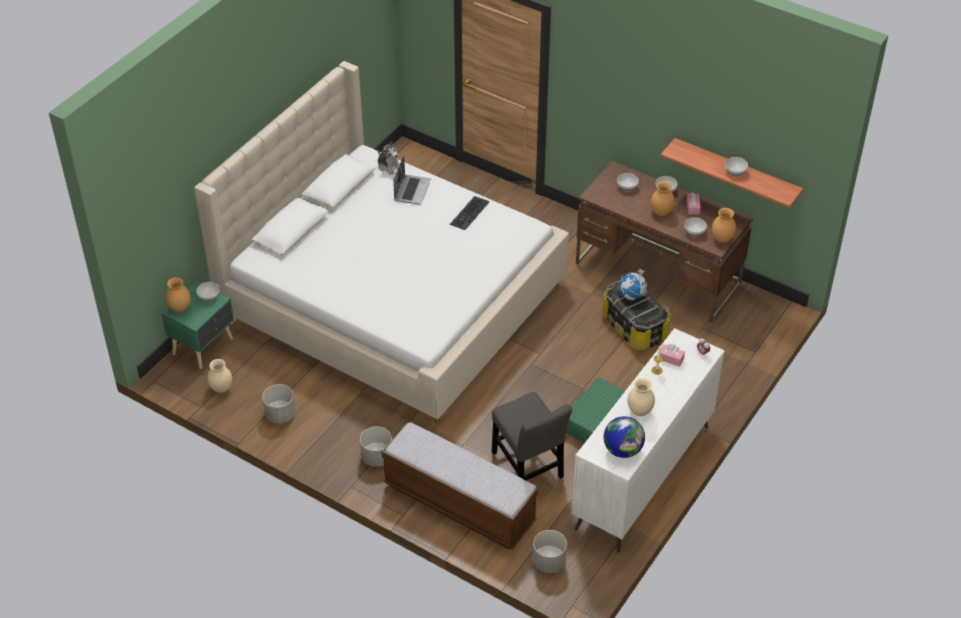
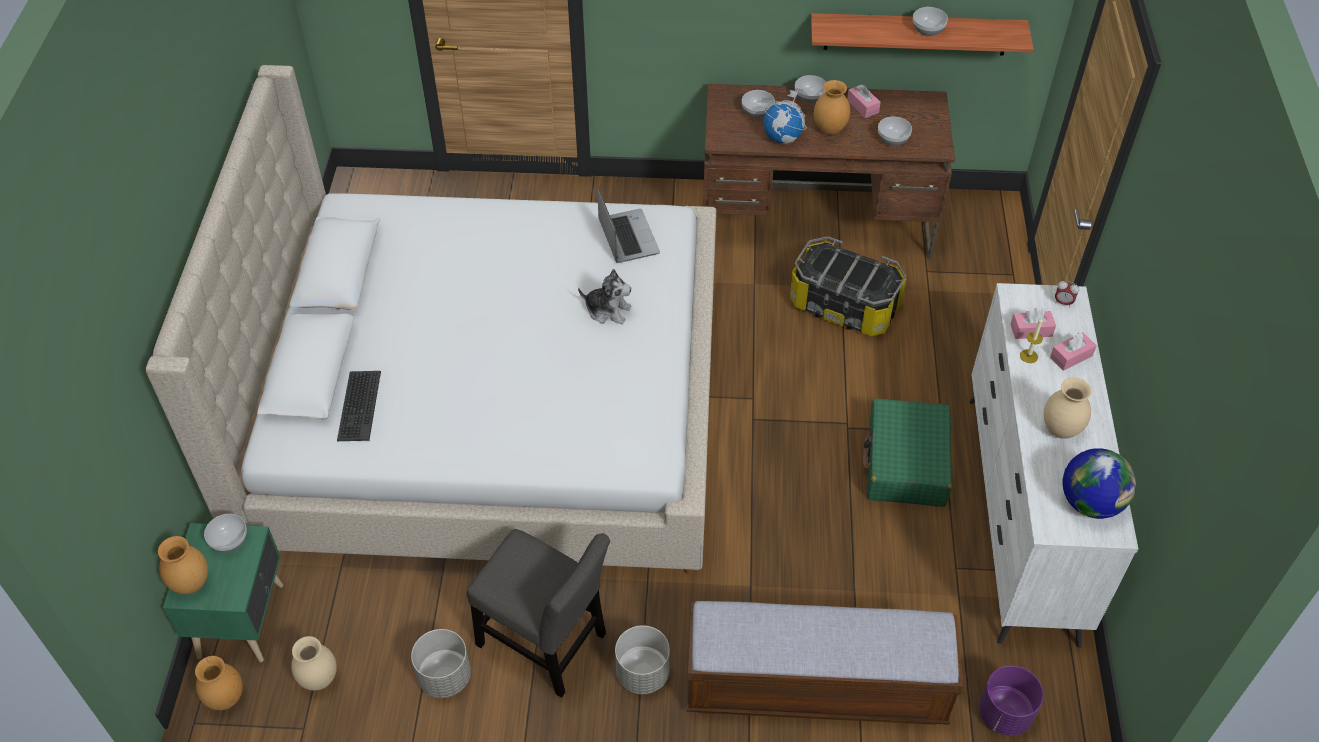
camera: 30 degrees left, 5 degrees up
plush toy [377,141,400,175] -> plush toy moved to [578,269,632,324]
laptop [393,155,431,205] -> laptop moved to [597,187,660,263]
keyboard [450,196,489,230] -> keyboard moved to [337,371,381,441]
grey chair [492,392,572,480] -> grey chair moved to [467,529,610,698]
grey planter [533,530,567,573] -> purple planter [979,665,1044,736]
globe [619,268,647,300] -> globe moved to [763,90,807,144]
brown vase [712,208,736,243] -> brown vase moved to [195,656,243,710]
none -> pink tissue box [1050,332,1097,371]

